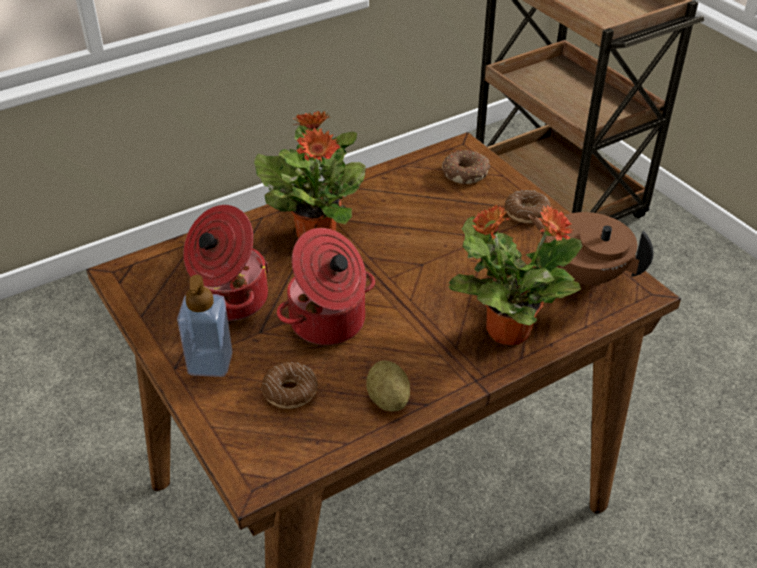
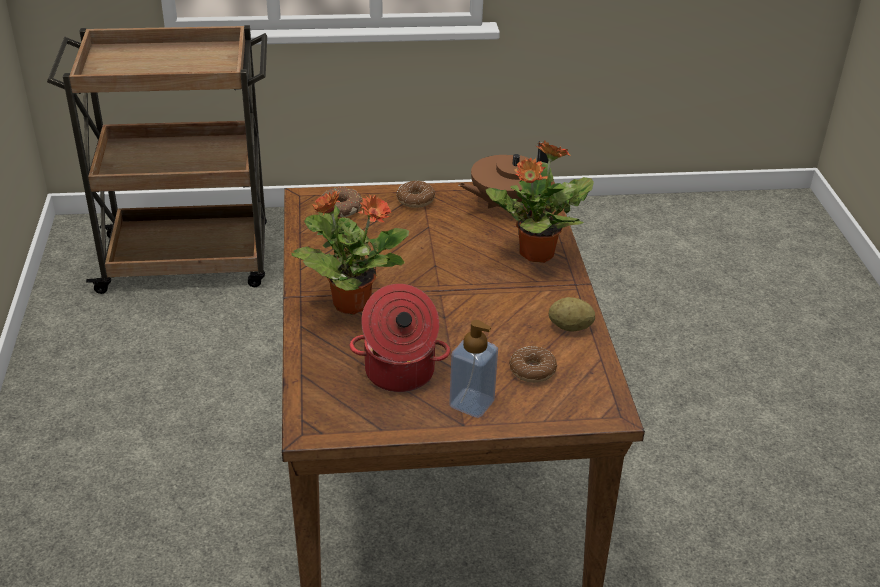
camera: 65 degrees left, 5 degrees down
cooking pot [277,228,375,345] -> none

